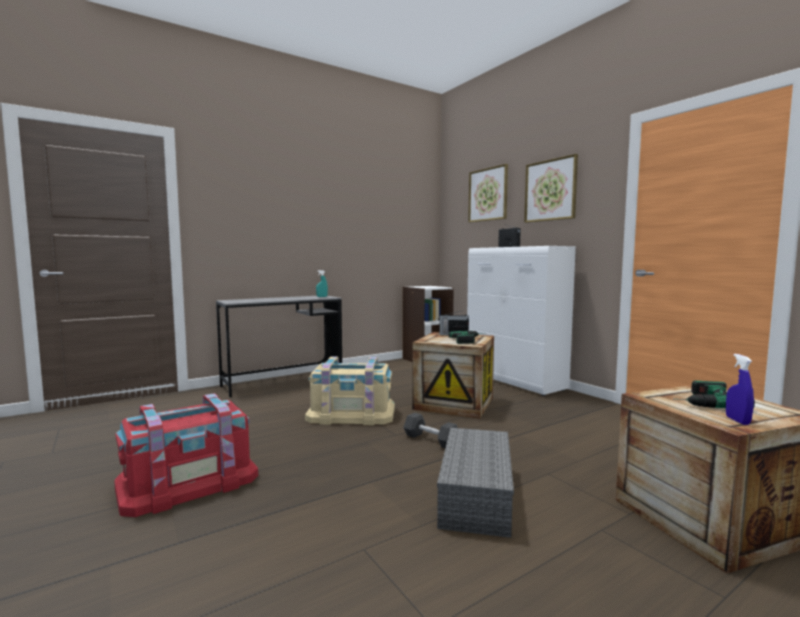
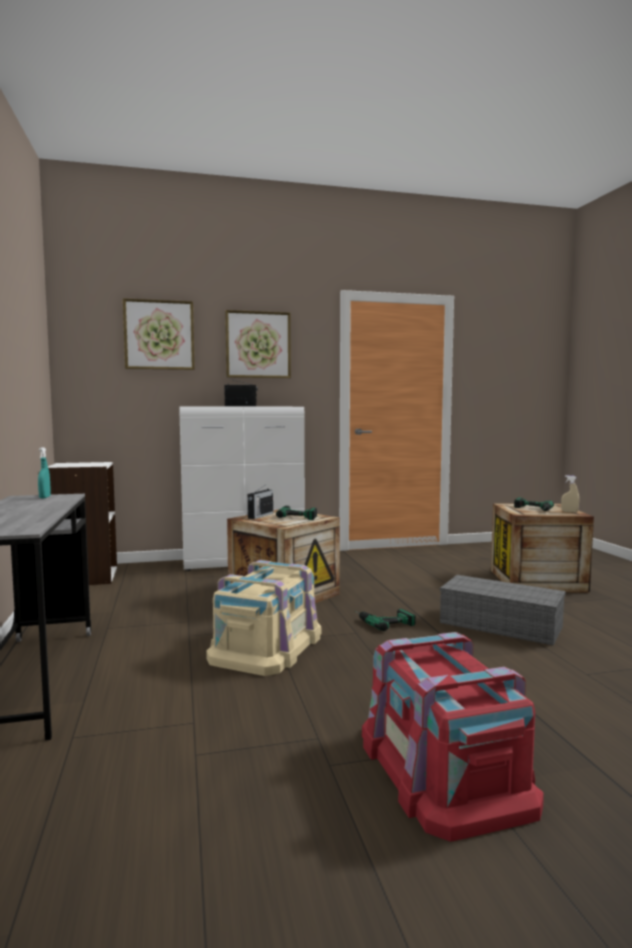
camera: 70 degrees left, 0 degrees up
black dumbbell [403,413,458,448] -> power drill [355,609,416,631]
blue spray bottle [726,354,754,425] -> beige spray bottle [561,475,579,513]

